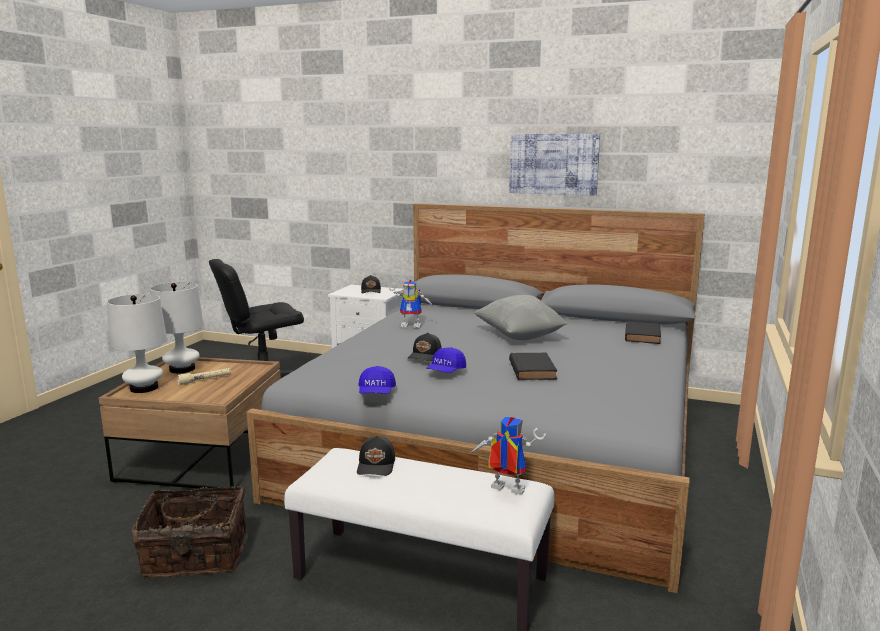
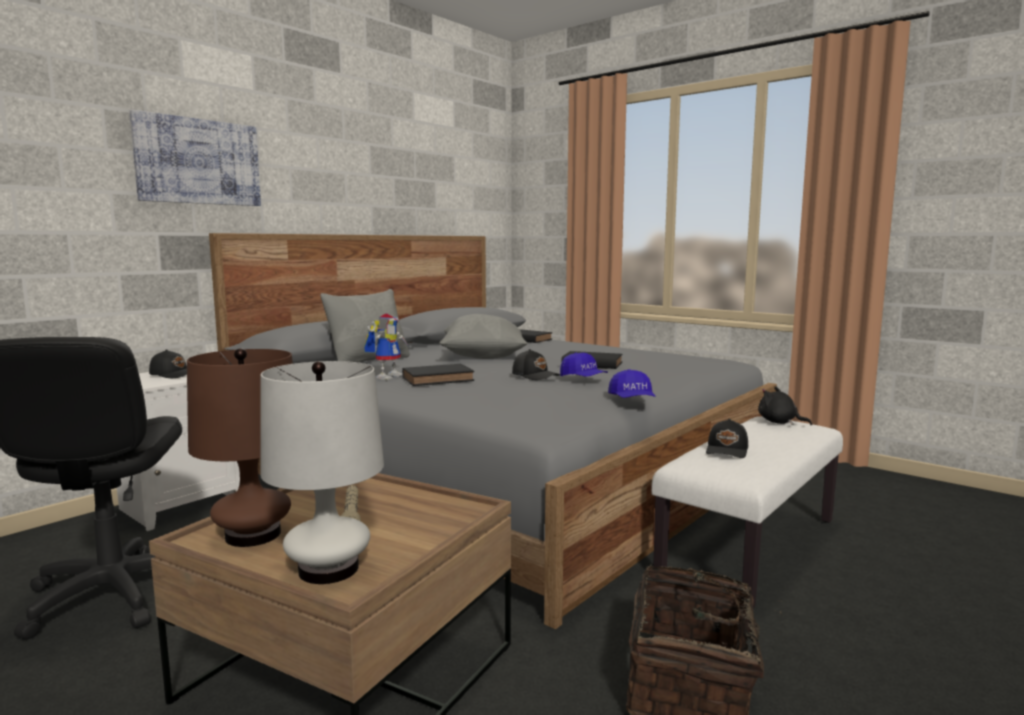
camera: 70 degrees left, 5 degrees down
white table lamp [150,282,204,373] -> brown table lamp [187,348,293,547]
black cap [357,436,395,476] -> black cap turned 90 degrees clockwise [706,419,748,458]
blue cap [358,366,396,394] -> blue cap turned 60 degrees clockwise [608,369,656,398]
toy robot [470,417,546,495] -> black plush toy [758,386,812,425]
picture [509,134,600,196] -> picture moved to [129,110,261,206]
none -> grey pillow [320,289,410,363]
none -> black book [402,364,474,386]

